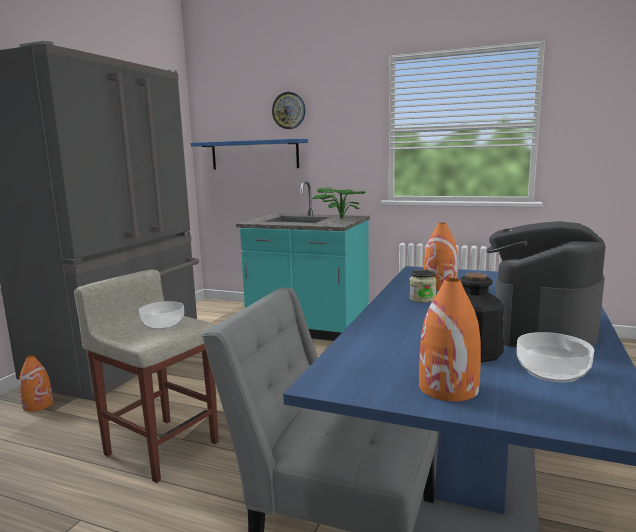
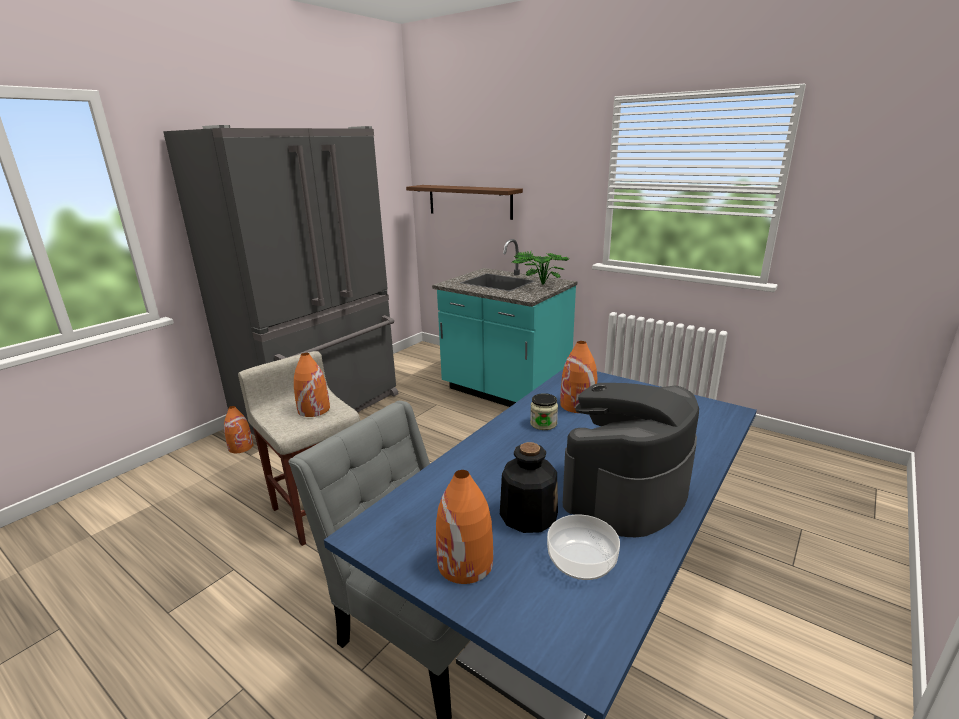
camera: 15 degrees right, 10 degrees up
bowl [139,301,184,330] -> orange vase [294,353,330,417]
blue shelf [191,139,308,169] -> brown shelf [406,185,523,220]
wall clock [272,92,306,129] -> none

